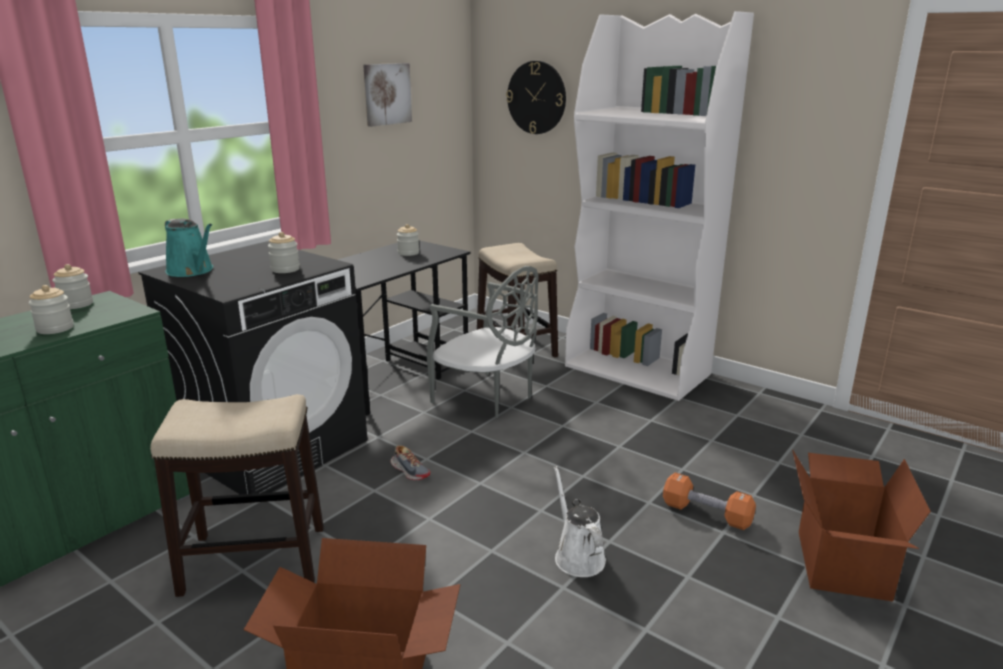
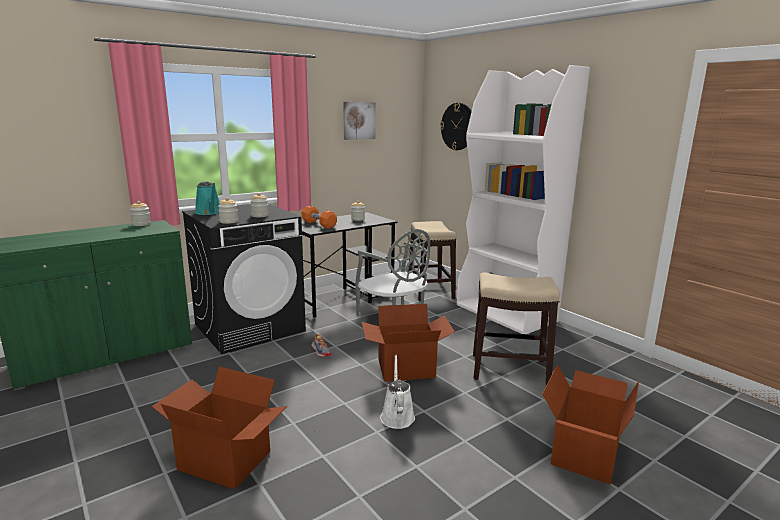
camera: 15 degrees right, 5 degrees down
jar [29,285,74,334] -> jar moved to [218,197,238,224]
stool [150,394,324,597] -> stool moved to [473,272,560,386]
orange dumbbell [663,473,756,530] -> orange dumbbell moved to [302,206,337,229]
none -> cardboard box [361,304,455,381]

